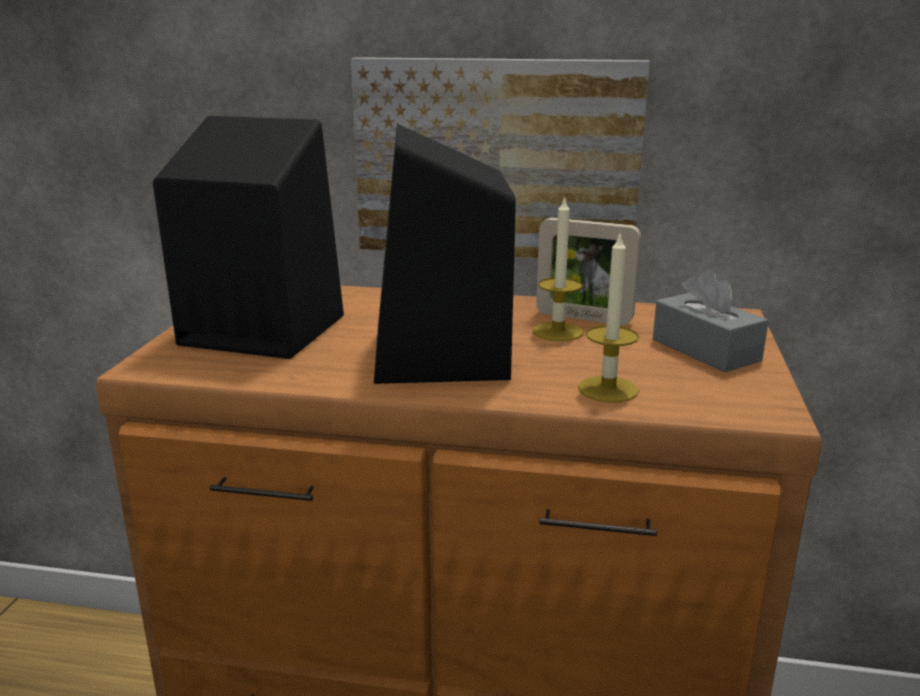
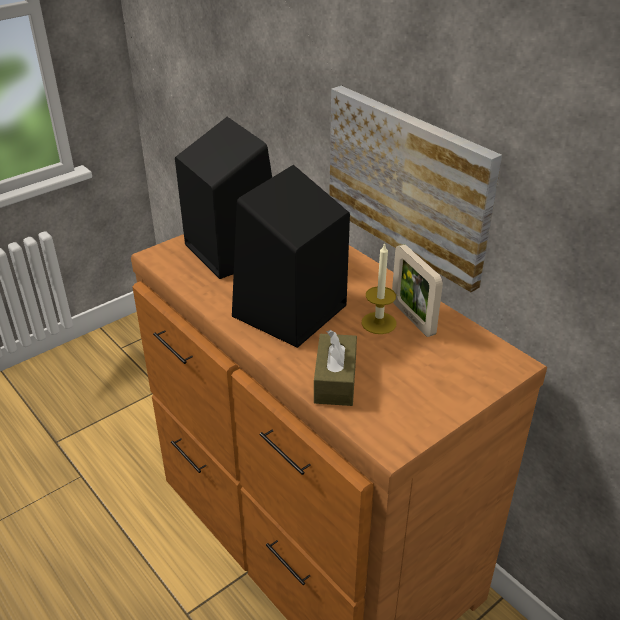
camera: 40 degrees right, 15 degrees up
candle [578,231,639,402] -> brown tissue box [314,330,357,406]
grey tissue box [653,269,768,372] -> none

